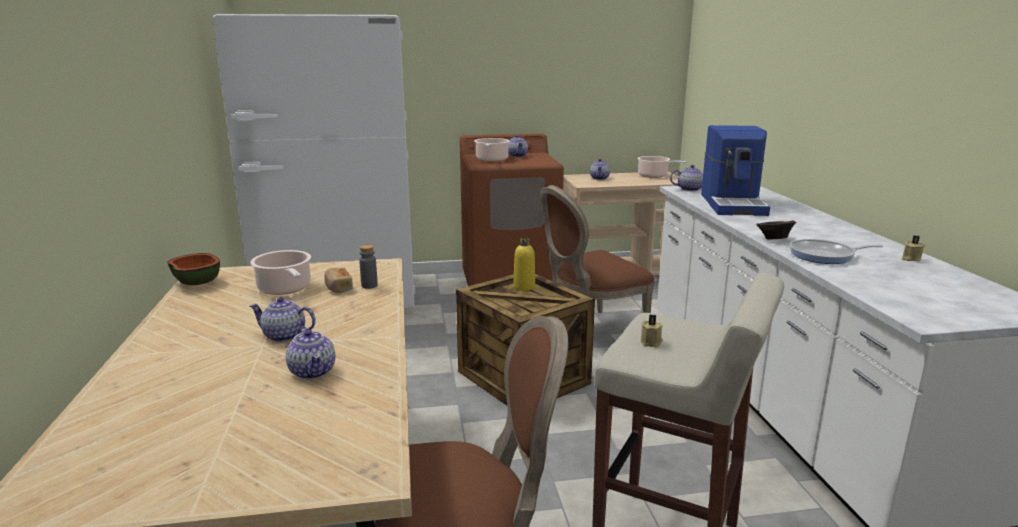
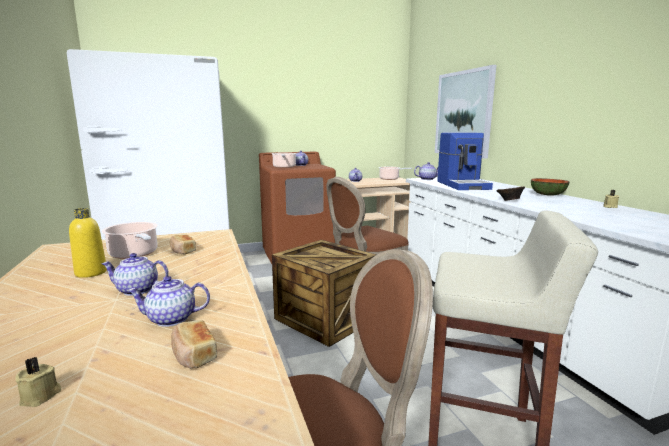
camera: 10 degrees left, 5 degrees down
bowl [167,253,220,285] -> bowl moved to [531,178,569,196]
teapot [286,326,335,379] -> teapot turned 120 degrees clockwise [127,276,210,327]
grey bottle [359,245,378,289] -> none
yellow bottle [513,237,535,291] -> yellow bottle moved to [69,208,107,278]
beige candle [641,314,663,347] -> beige candle moved to [15,357,62,407]
frying pan [790,239,883,264] -> none
none -> bread [171,320,217,368]
none -> picture [435,65,496,159]

